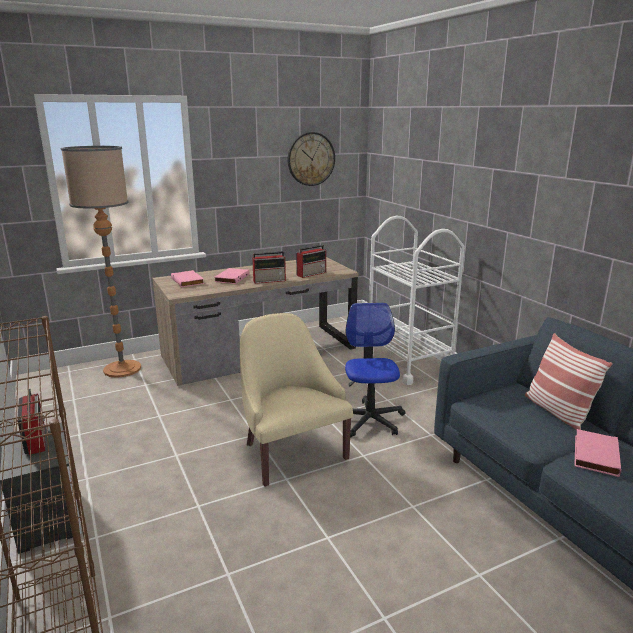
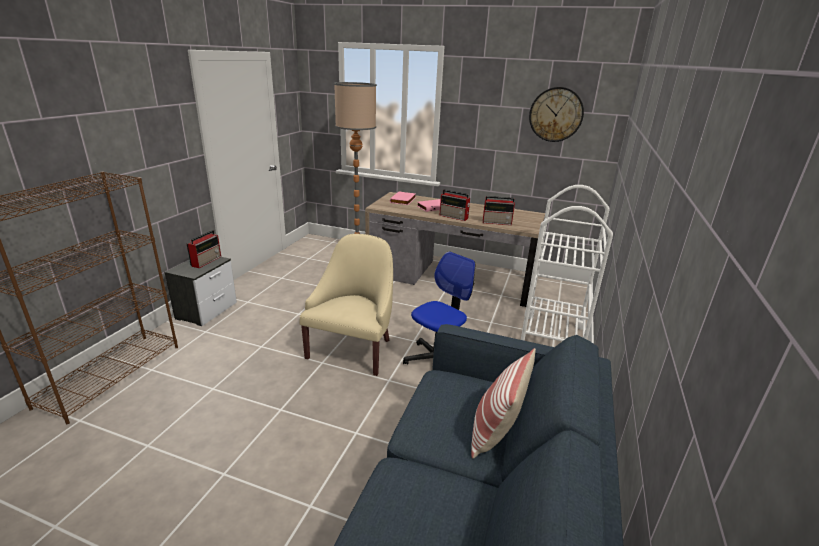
camera: 45 degrees right, 5 degrees up
pink book [574,429,621,477] -> none

